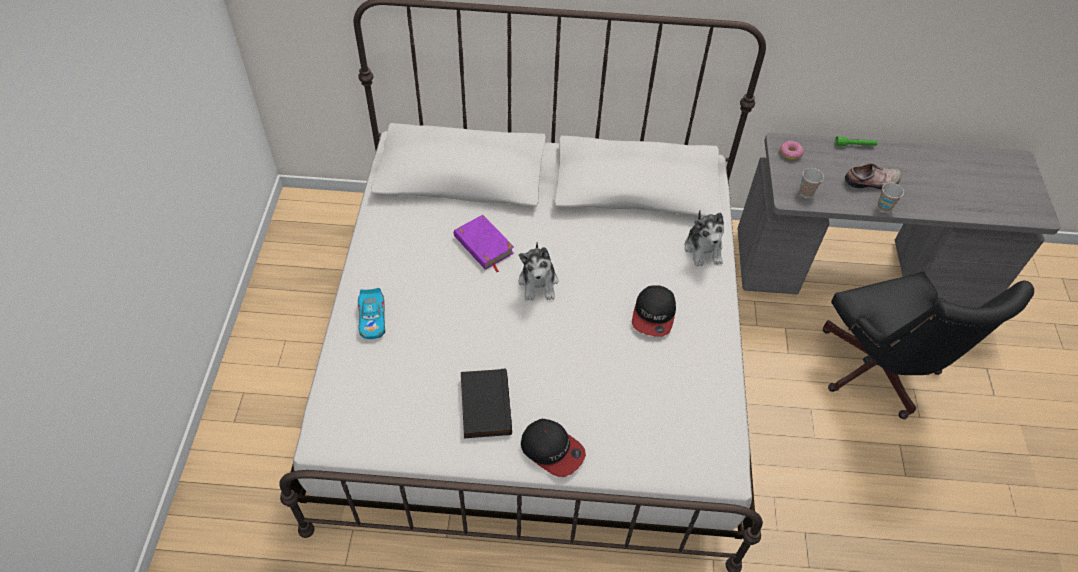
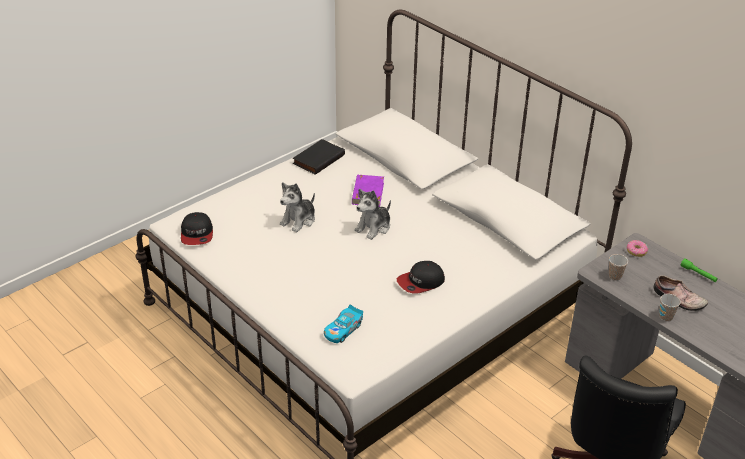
camera: 45 degrees right, 15 degrees down
toy car [358,288,385,339] -> toy car moved to [324,305,363,343]
black book [461,368,512,438] -> black book moved to [293,139,345,175]
cap [521,419,586,477] -> cap moved to [181,212,213,245]
plush toy [685,210,724,267] -> plush toy moved to [280,182,315,232]

